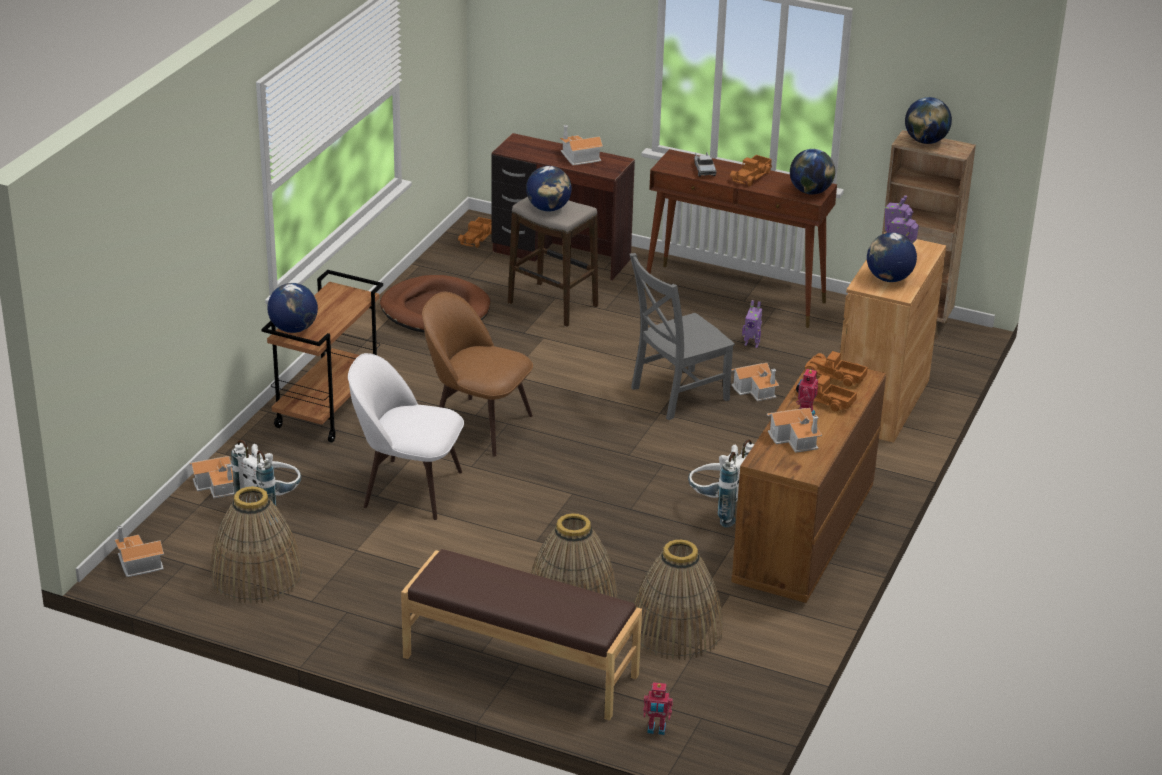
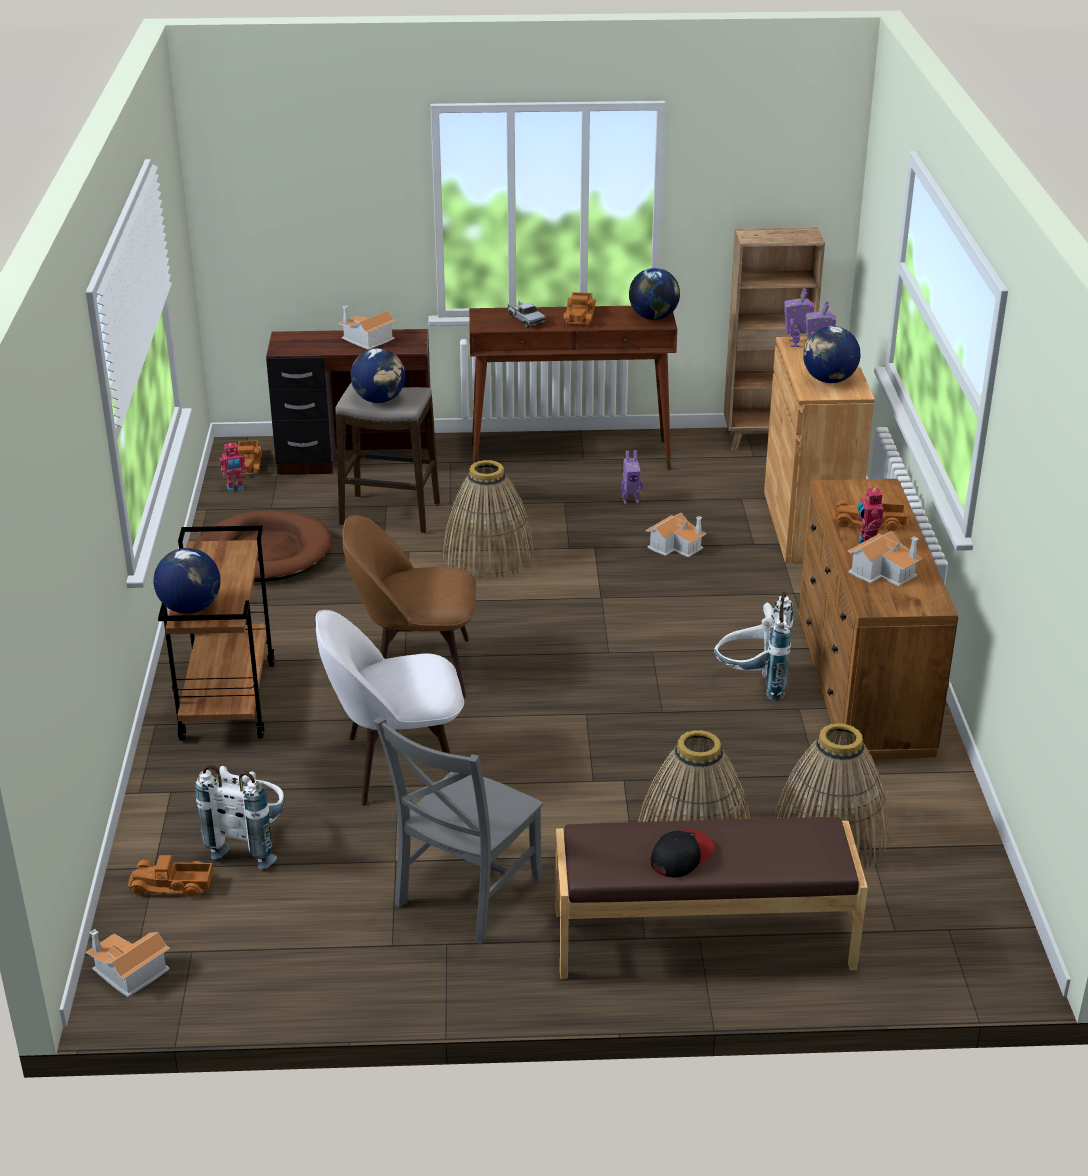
camera: 25 degrees left, 0 degrees up
toy house [190,456,234,499] -> none
basket [210,486,303,604] -> basket moved to [442,460,534,579]
grey chair [629,253,735,420] -> grey chair moved to [373,716,543,944]
toy robot [643,682,673,735] -> toy robot moved to [219,443,246,492]
toy truck [805,351,868,386] -> toy truck moved to [128,855,213,898]
globe [905,97,952,144] -> none
none -> cap [651,829,715,878]

